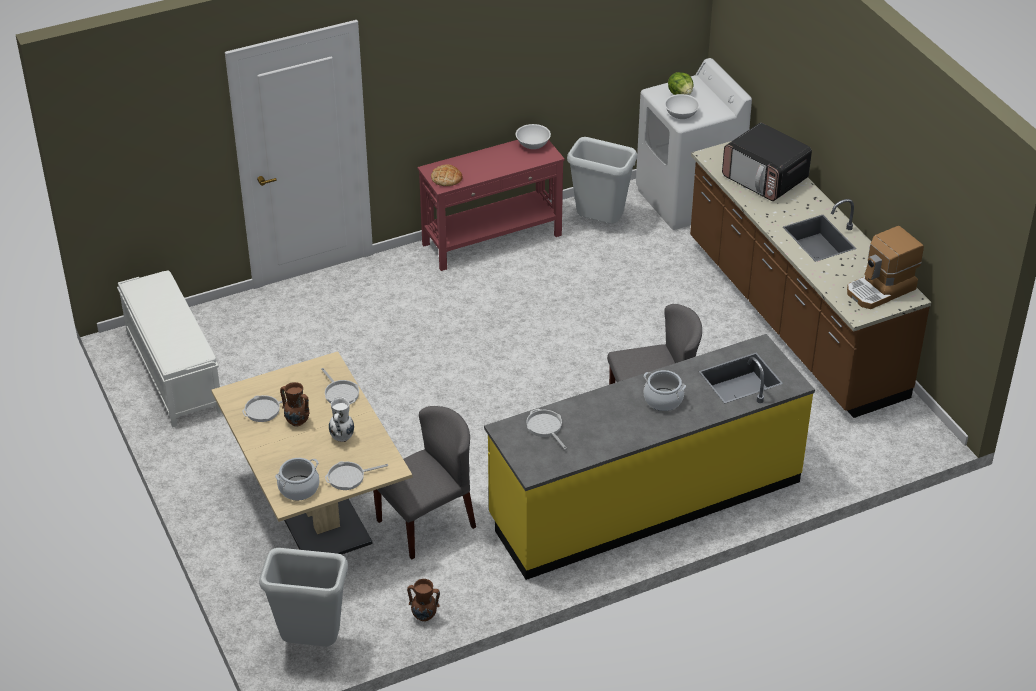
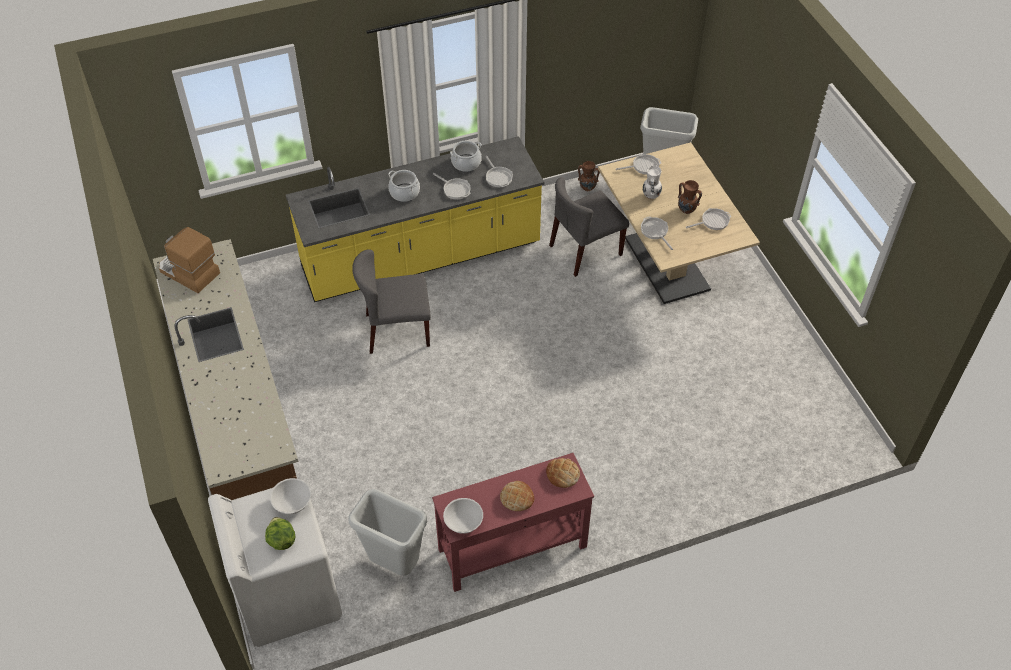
camera: 175 degrees left, 10 degrees up
white bench [117,270,222,428] -> none
cooking pot [275,458,319,500] -> cooking pot moved to [450,141,482,172]
microwave [722,123,812,201] -> none
coffee machine [847,226,924,309] -> coffee machine turned 120 degrees counterclockwise [159,227,220,293]
none -> frying pan [433,173,471,200]
none -> bread [500,481,534,511]

